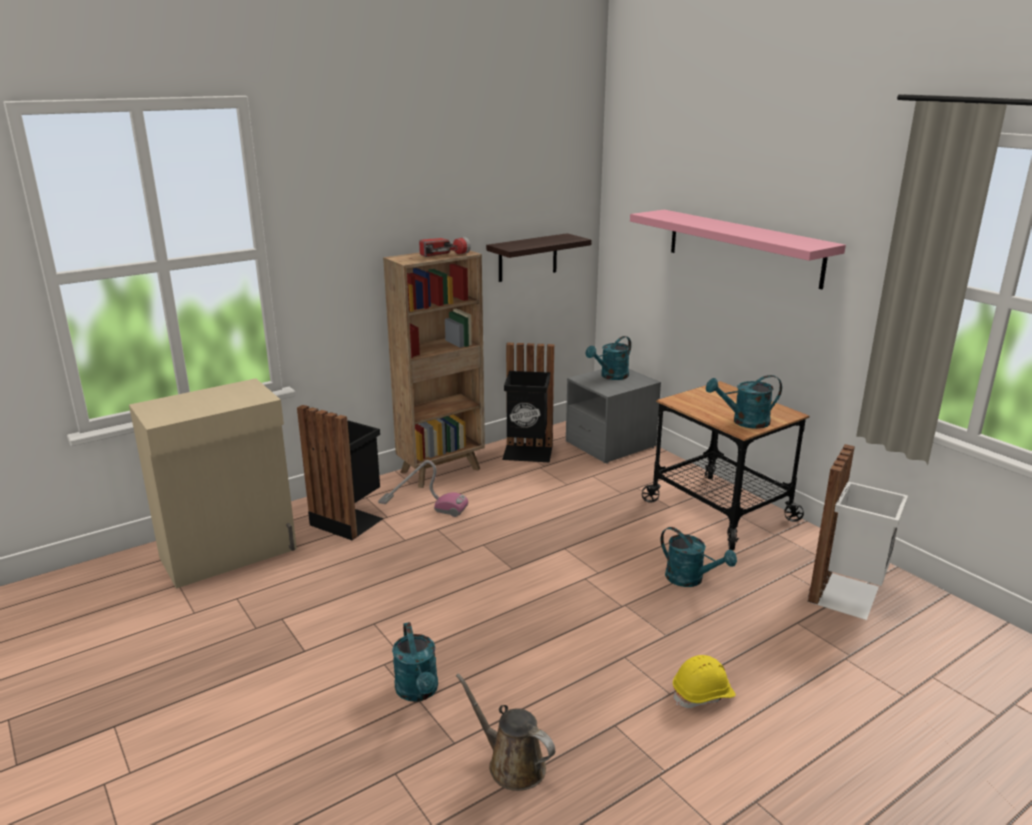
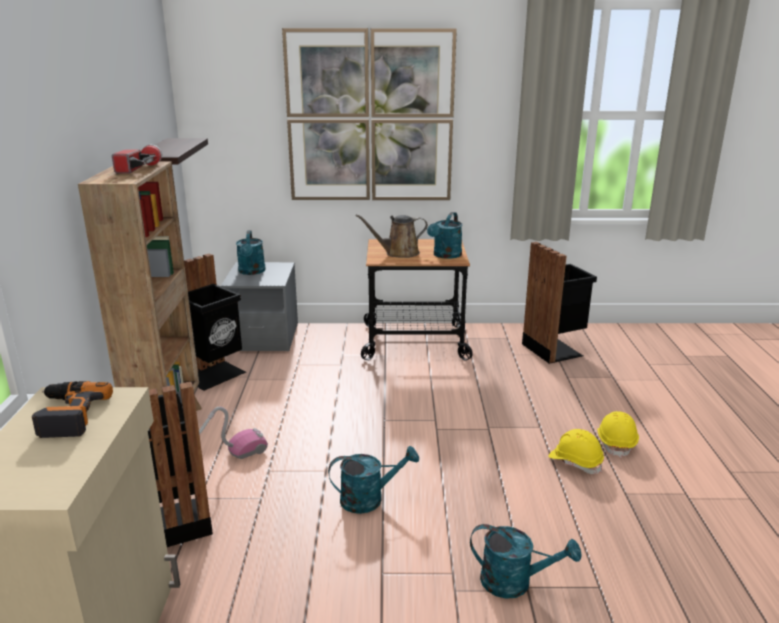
camera: 55 degrees left, 0 degrees up
brown watering can [456,673,555,791] -> brown watering can moved to [356,215,428,258]
pink shelf [630,210,846,289] -> picture [282,28,457,200]
turquoise watering can [660,527,737,587] -> turquoise watering can moved to [328,446,419,514]
white trash can [808,444,908,620] -> black trash can [522,242,597,364]
none -> power drill [32,381,113,438]
none -> yellow hard hat [548,429,604,474]

